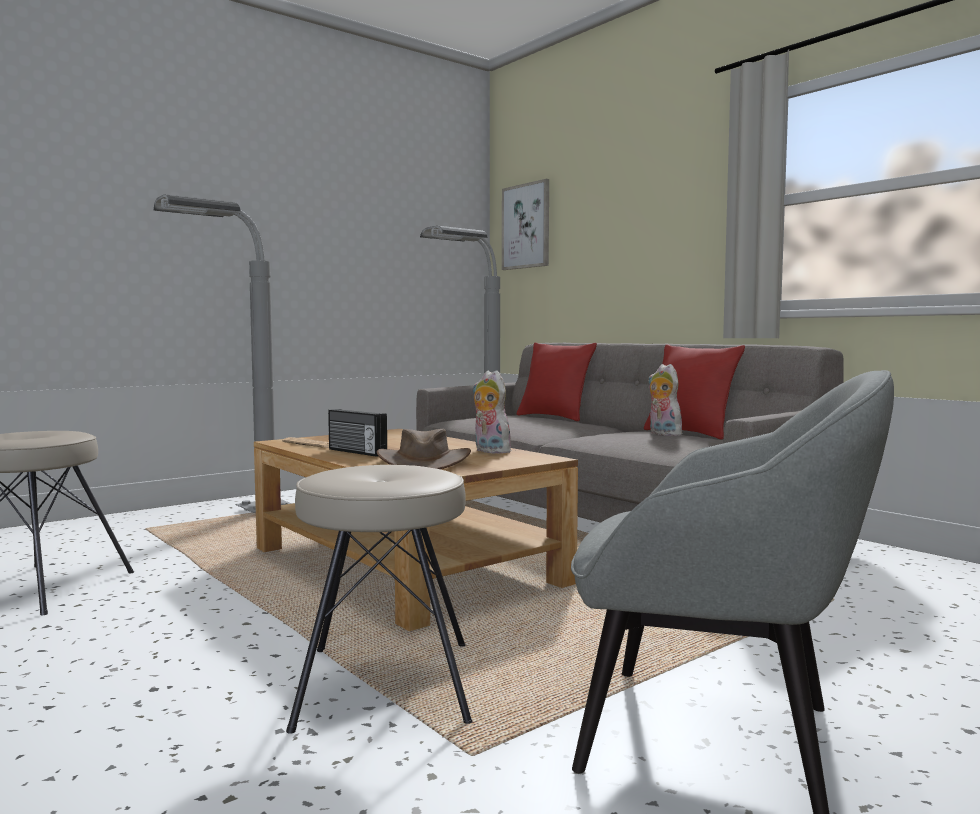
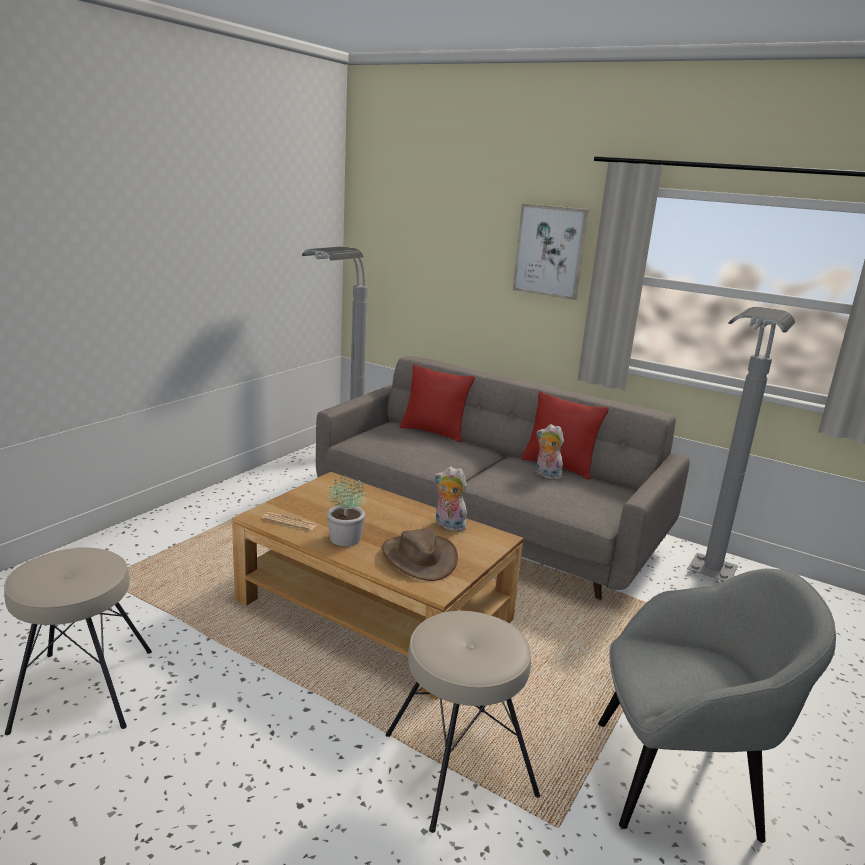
camera: 20 degrees left, 15 degrees up
grey floor lamp [154,194,292,513] -> grey floor lamp moved to [687,307,795,582]
radio [328,409,387,457] -> potted plant [327,475,365,546]
picture [502,179,549,270] -> picture moved to [513,203,589,300]

